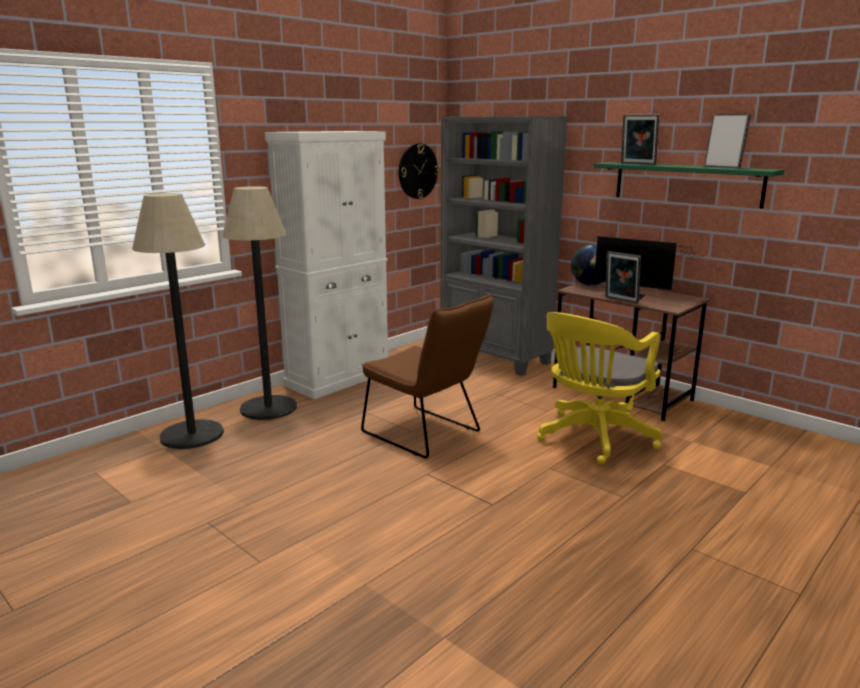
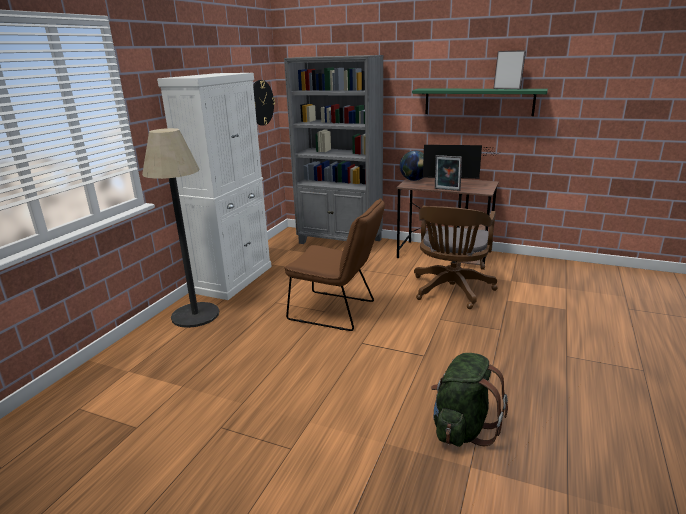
camera: 20 degrees left, 5 degrees up
floor lamp [132,193,224,449] -> none
yellow office chair [537,312,662,464] -> brown office chair [414,205,497,309]
picture frame [621,115,659,165] -> none
none -> green backpack [431,353,508,447]

